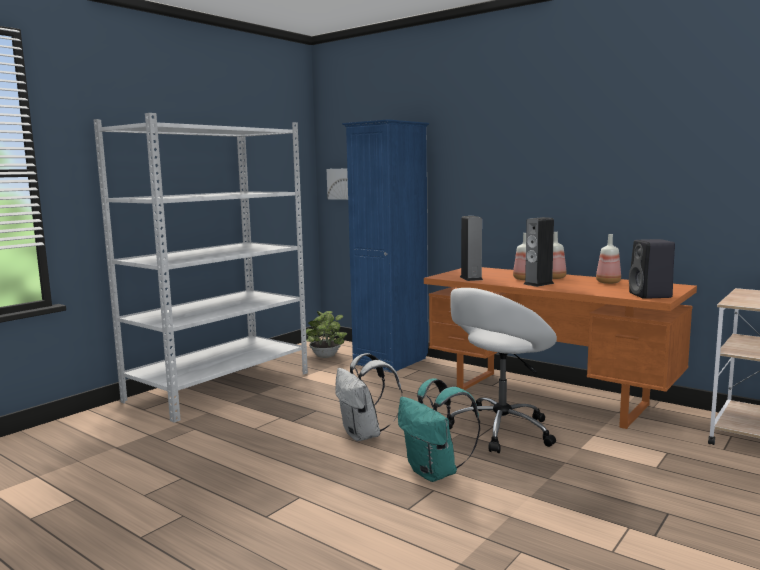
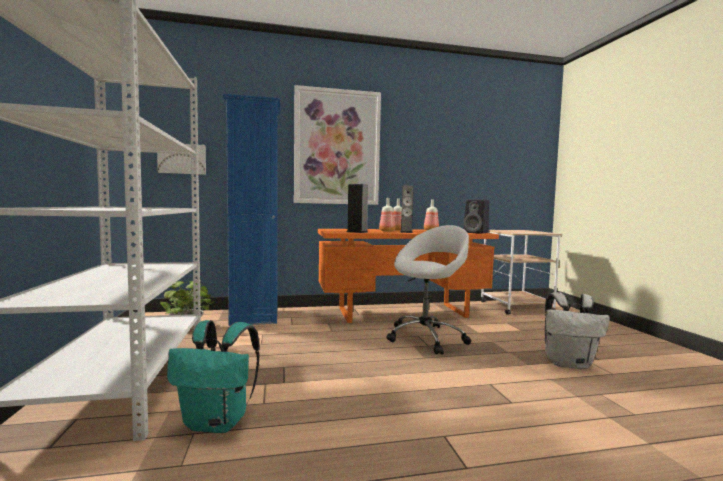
camera: 50 degrees left, 5 degrees down
white backpack [336,353,403,442] -> white backpack moved to [545,292,610,369]
turquoise backpack [398,378,480,482] -> turquoise backpack moved to [167,320,259,433]
white office chair [449,288,557,453] -> white office chair turned 120 degrees counterclockwise [387,225,471,354]
none -> picture [294,85,381,205]

